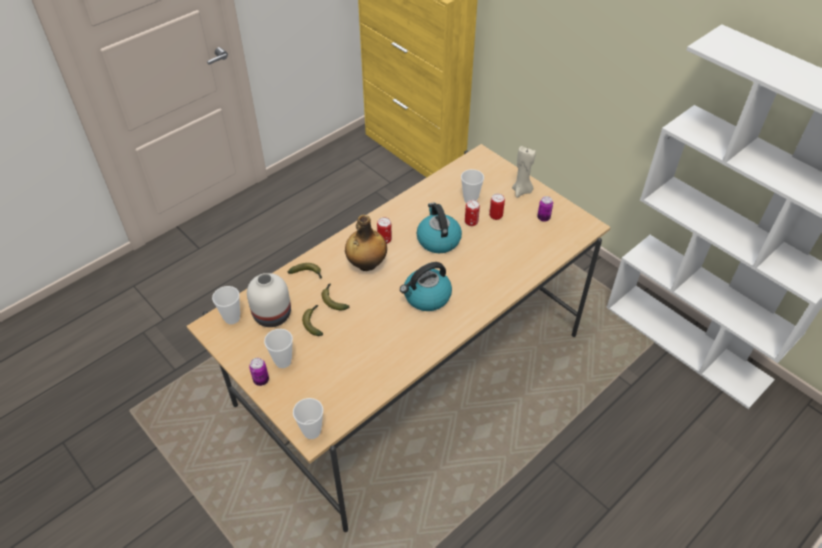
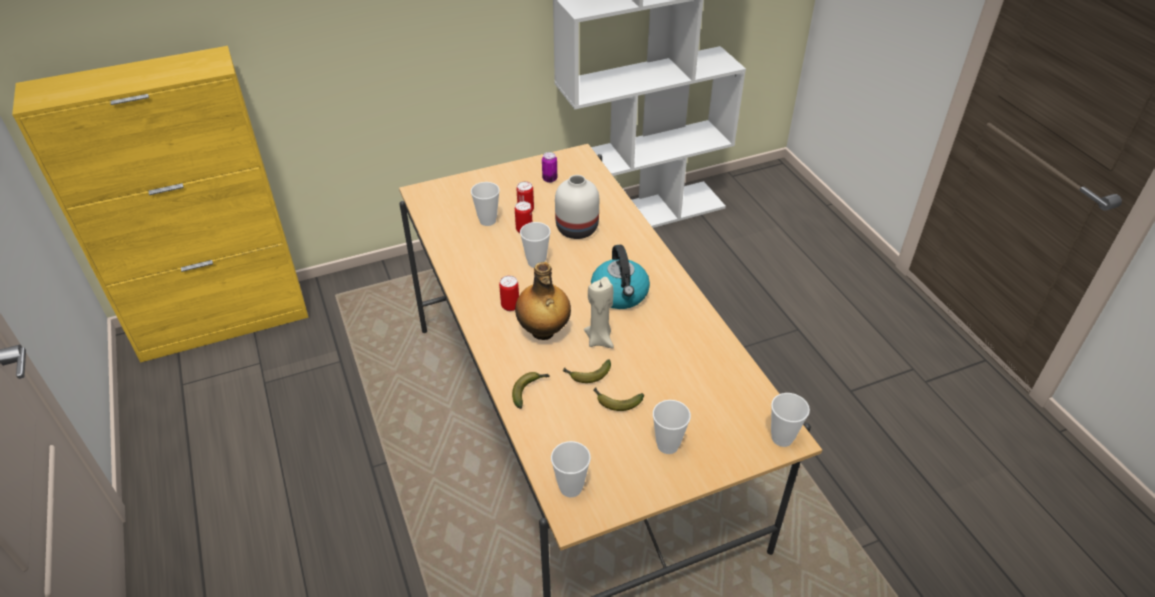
camera: 70 degrees left, 5 degrees down
white vase [247,273,291,327] -> white vase moved to [555,175,599,239]
can [249,358,269,386] -> none
kettle [416,203,462,253] -> cup [520,222,551,268]
beige candle [512,146,536,198] -> beige candle moved to [584,277,614,348]

